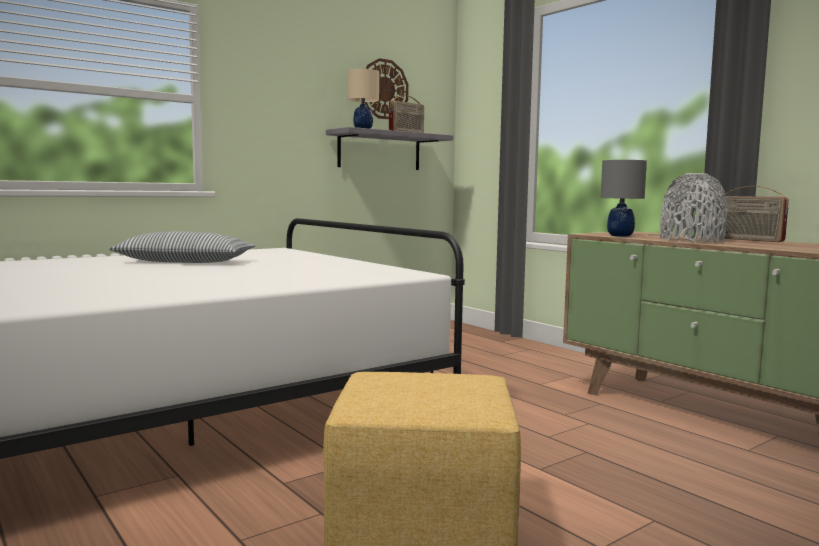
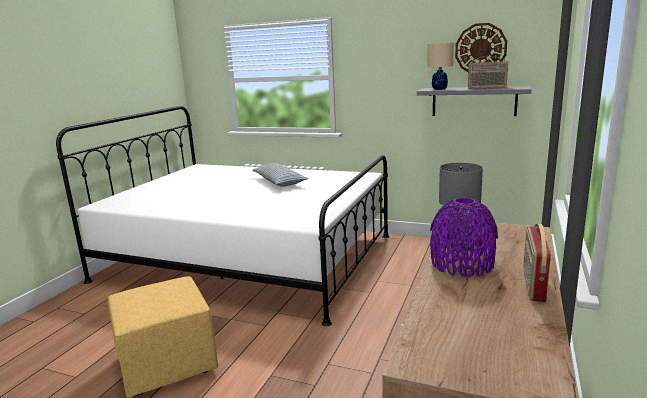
camera: 60 degrees right, 10 degrees up
grey vase [660,173,727,242] -> purple vase [430,198,498,277]

